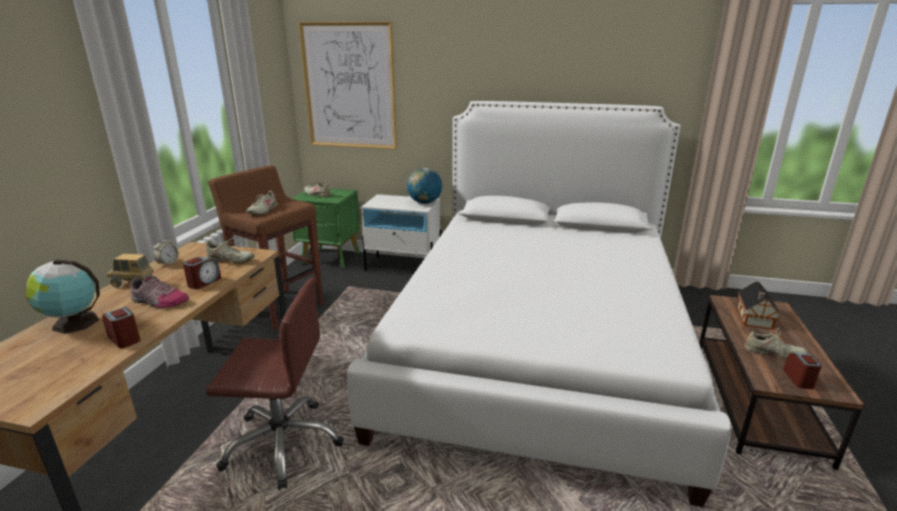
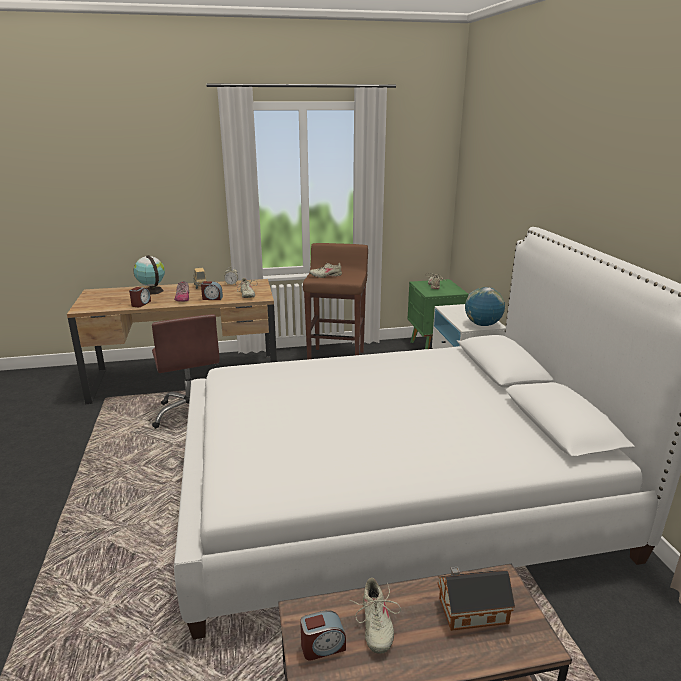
camera: 65 degrees right, 0 degrees up
picture [298,22,397,149] -> none

